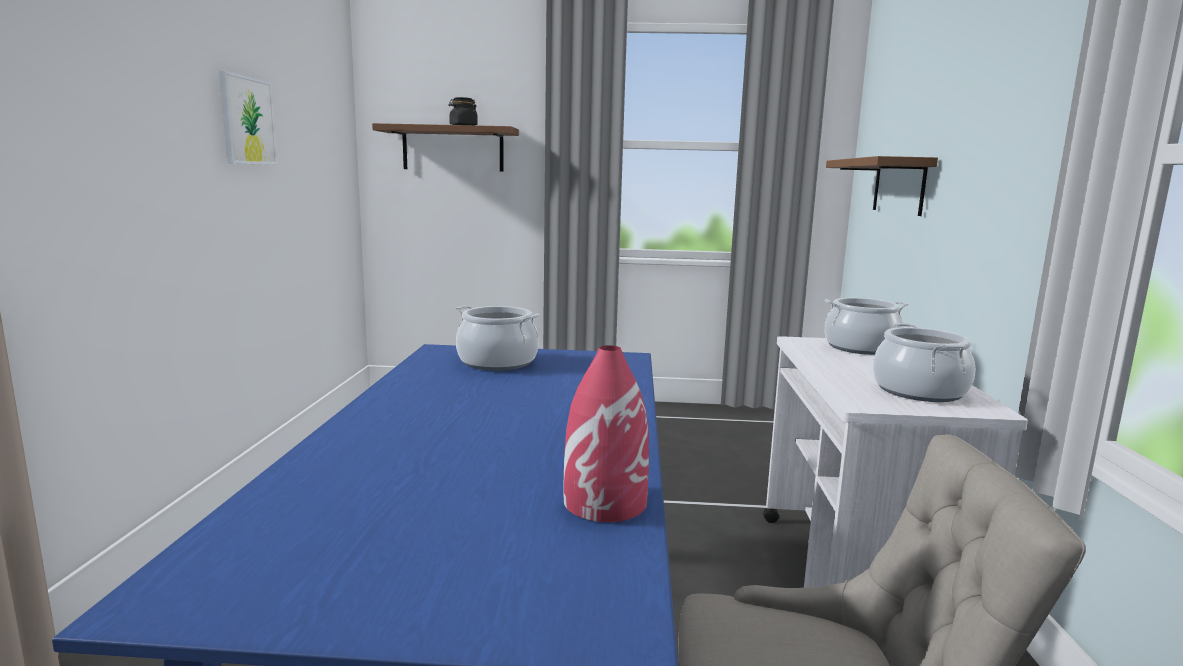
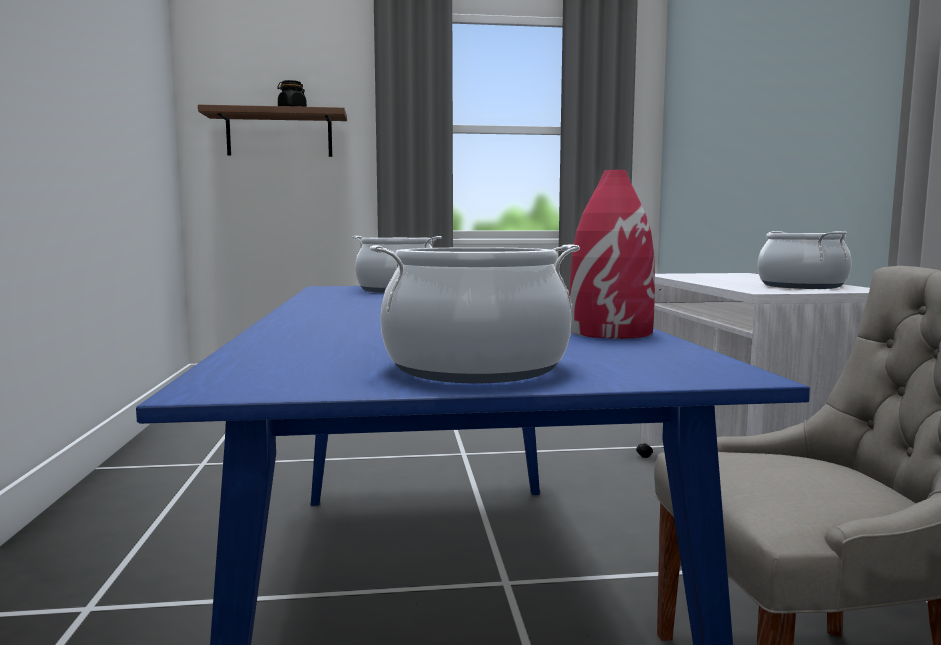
camera: 10 degrees left, 5 degrees down
picture [219,71,277,165] -> none
cooking pot [824,298,908,355] -> cooking pot moved to [370,244,580,383]
brown shelf [826,156,938,216] -> none

